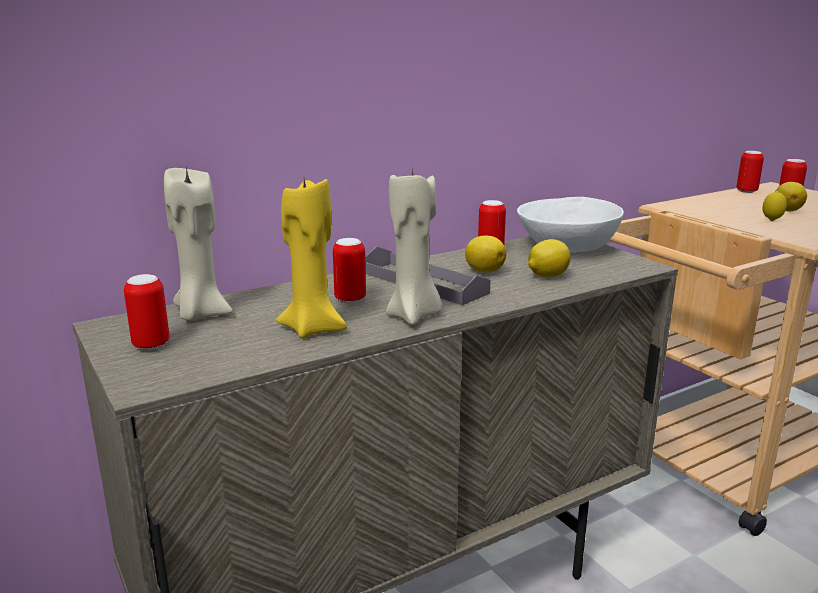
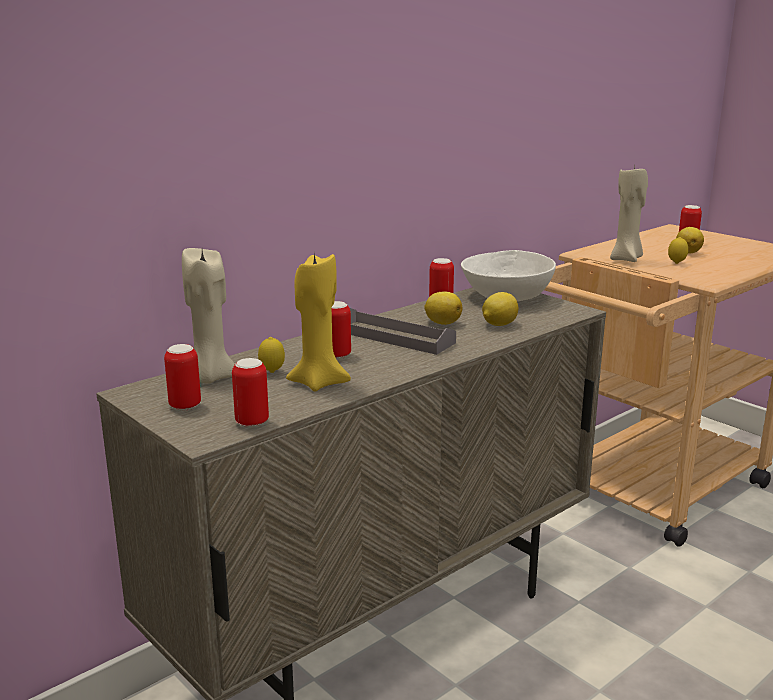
camera: 10 degrees left, 0 degrees up
beige candle [386,166,441,325] -> beige candle moved to [610,166,648,262]
can [737,151,764,193] -> can moved to [232,358,269,428]
none -> lemon [258,337,285,373]

